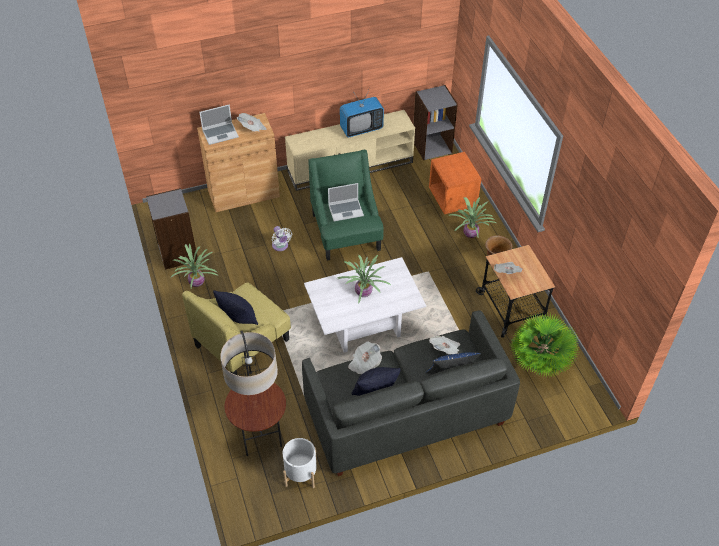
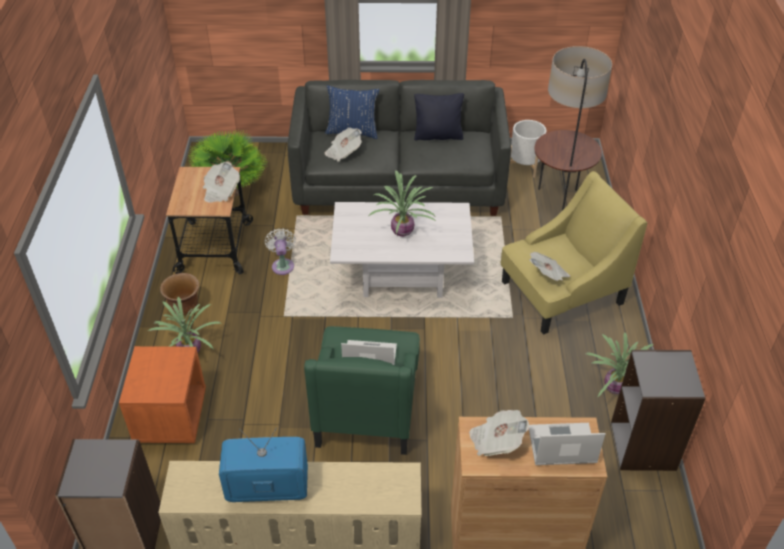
camera: 160 degrees left, 5 degrees down
black pillow [213,290,258,325] -> none
white fan [272,226,292,251] -> white fan moved to [265,228,296,275]
newspaper [348,341,382,375] -> newspaper moved to [530,252,570,281]

